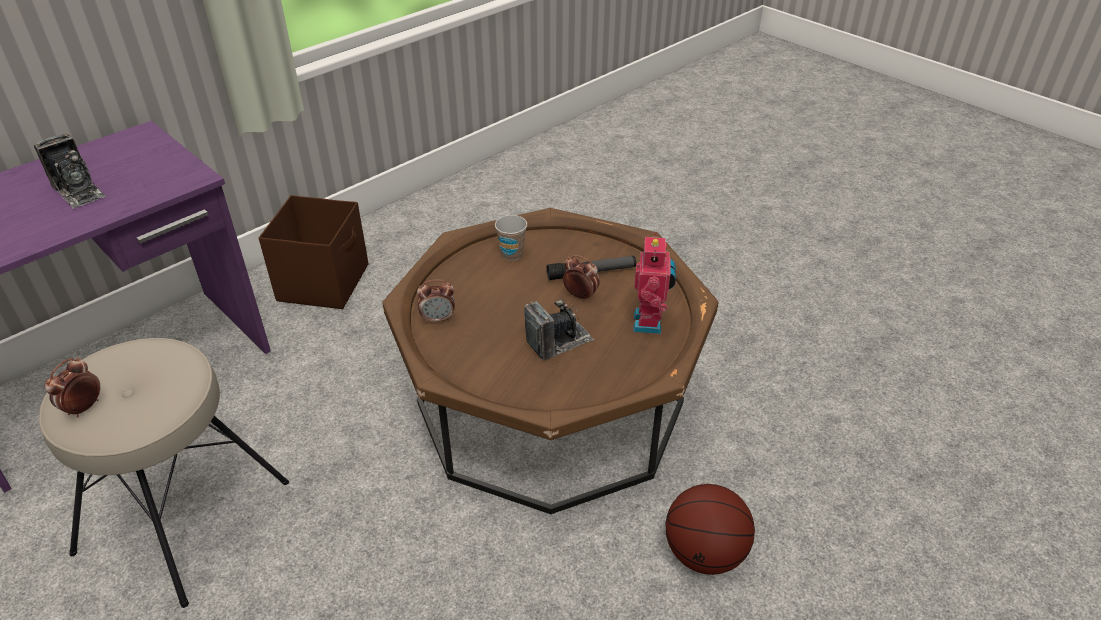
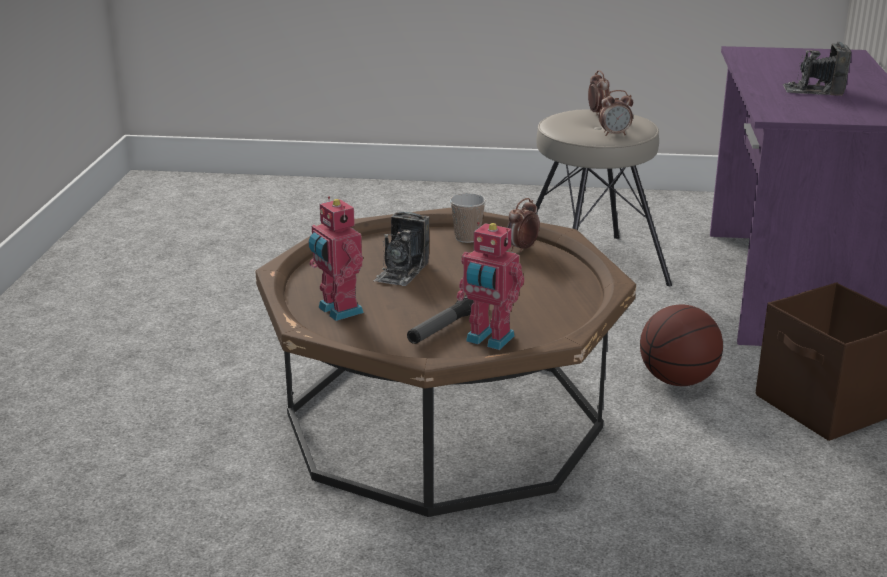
camera: 140 degrees right, 15 degrees down
cup [495,215,527,261] -> cup moved to [450,193,486,243]
alarm clock [563,255,600,301] -> alarm clock moved to [598,90,633,136]
basketball [666,484,755,575] -> basketball moved to [640,304,723,386]
none -> toy robot [457,222,524,350]

